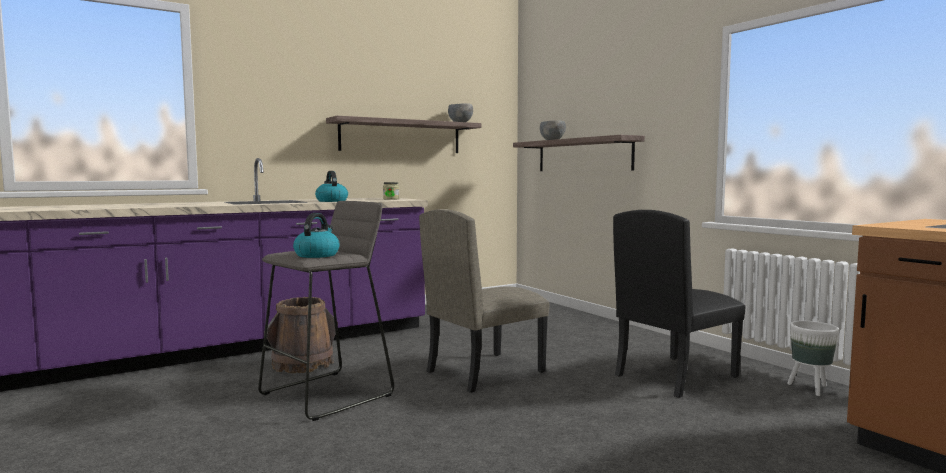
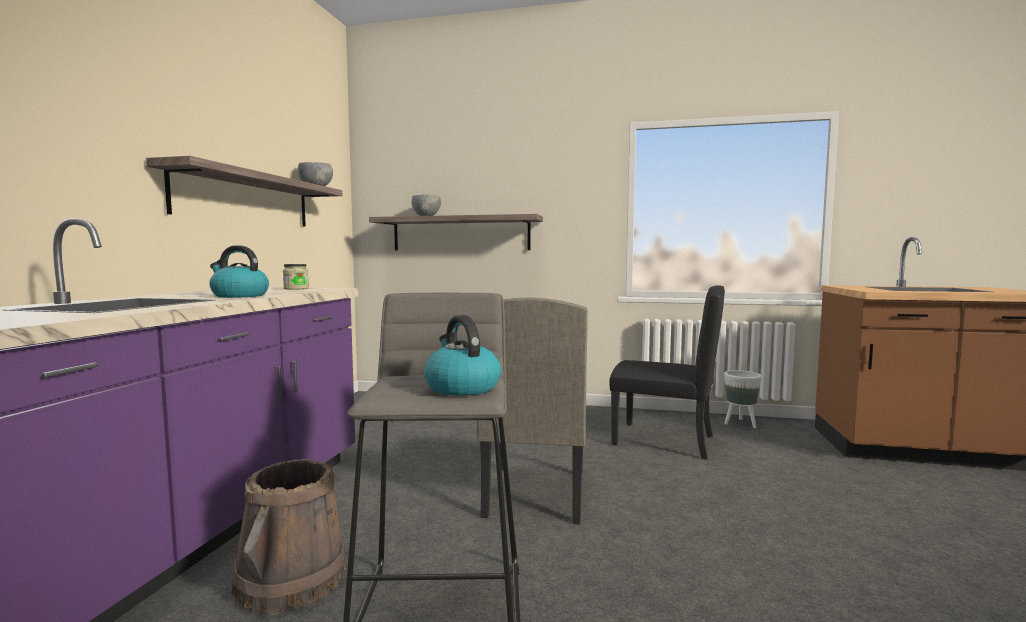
camera: 45 degrees left, 0 degrees up
black chair [613,210,745,398] -> black chair turned 75 degrees counterclockwise [609,286,725,460]

